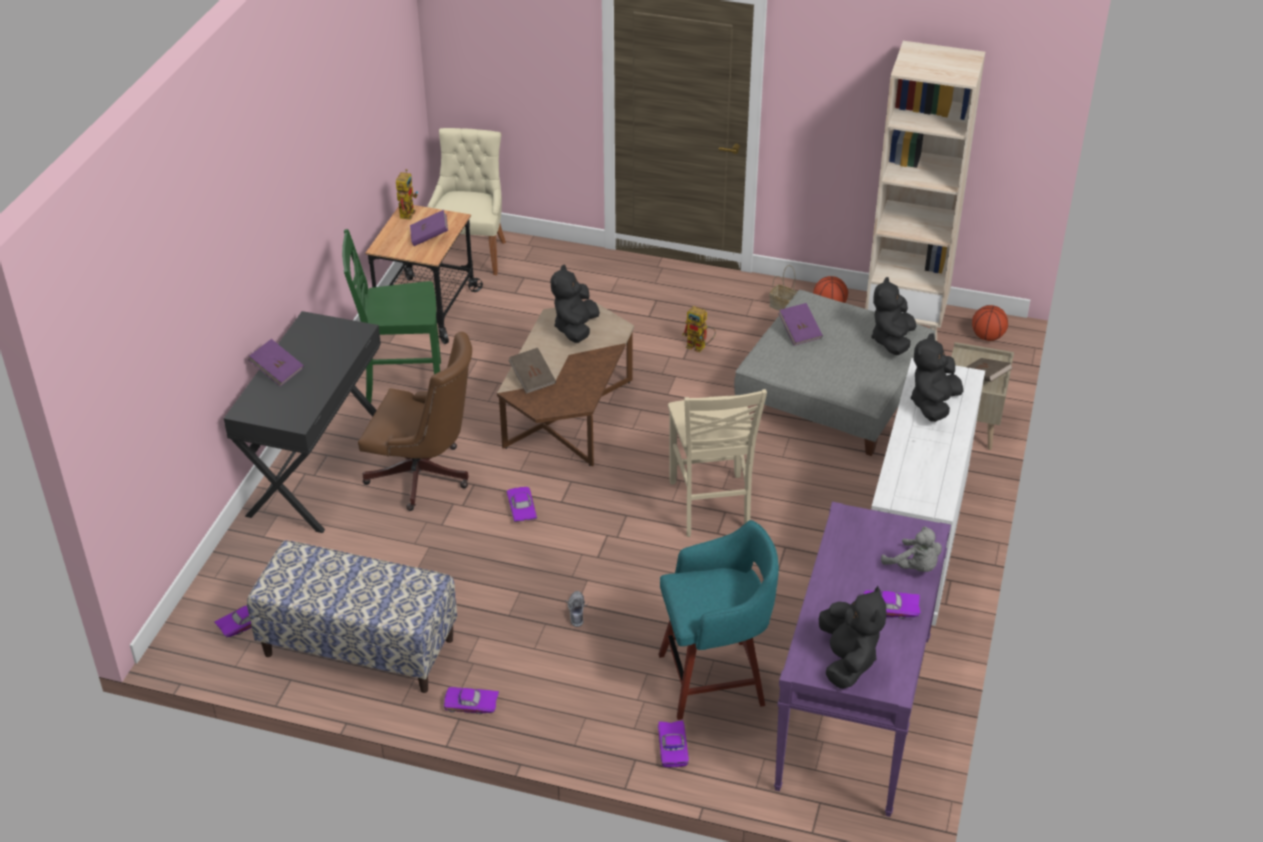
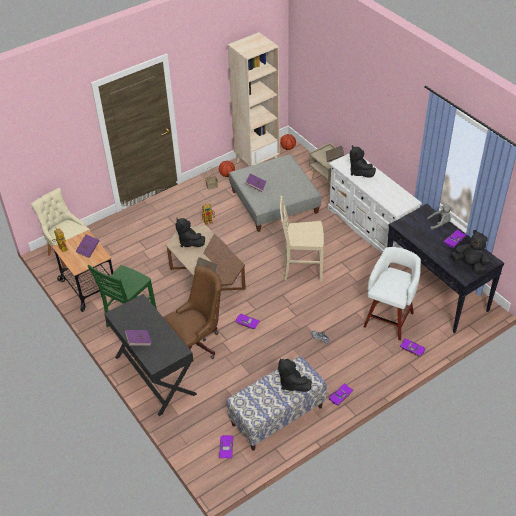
camera: 50 degrees left, 5 degrees up
turquoise stool [658,520,779,720] -> white stool [364,247,421,340]
beige chair [668,389,767,537] -> beige chair turned 150 degrees clockwise [280,196,324,282]
purple console table [774,502,951,817] -> black console table [387,204,504,333]
black plush toy [871,277,916,355] -> black plush toy moved to [278,358,312,392]

